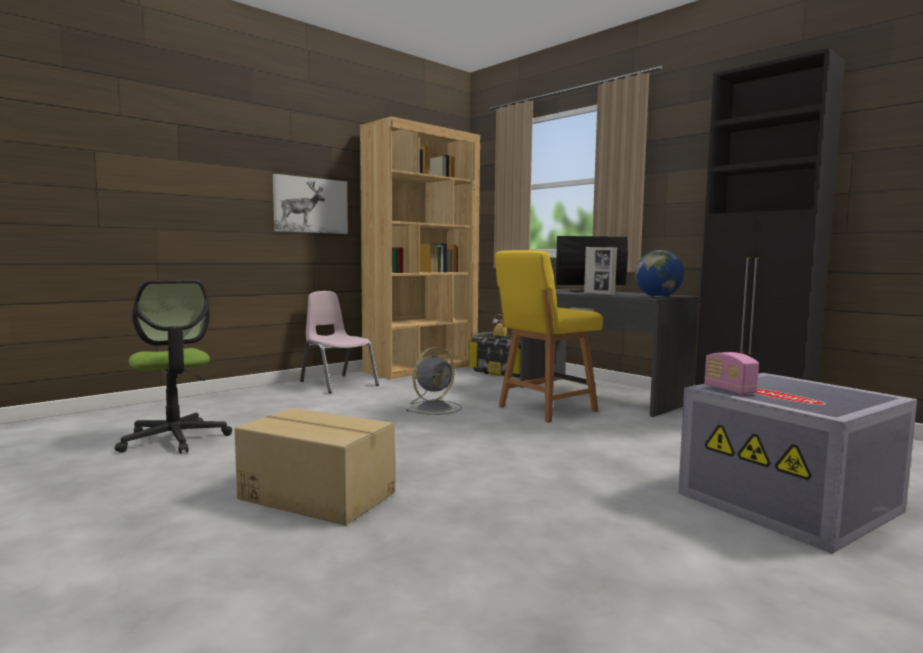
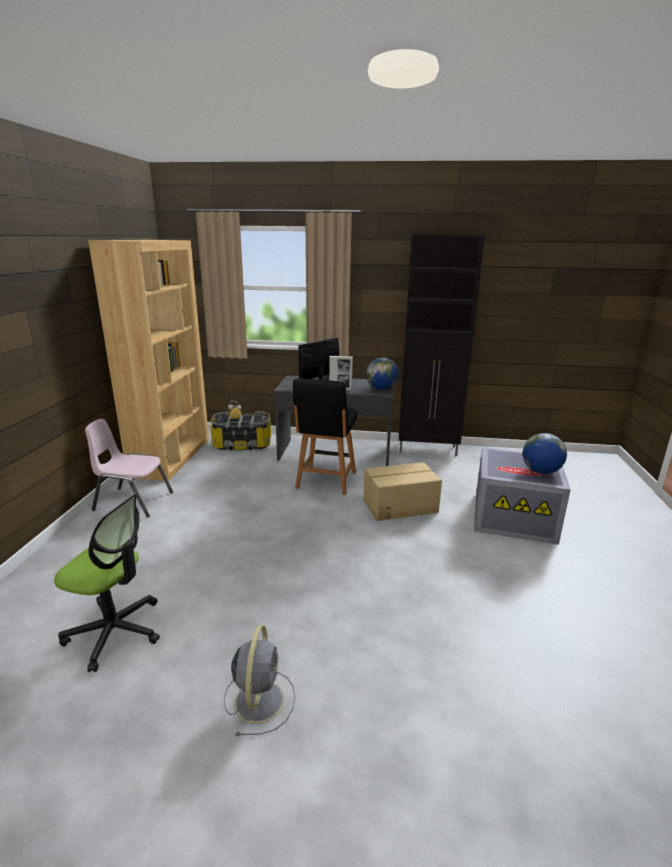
camera: 40 degrees left, 15 degrees up
cardboard box [235,408,395,526] -> cardboard box moved to [363,462,442,521]
picture [273,174,348,234] -> none
grey fan [406,347,462,415] -> grey fan moved to [224,625,295,736]
yellow chair [495,250,603,423] -> black chair [293,378,357,495]
radio [704,352,759,395] -> none
none -> globe [523,433,567,474]

